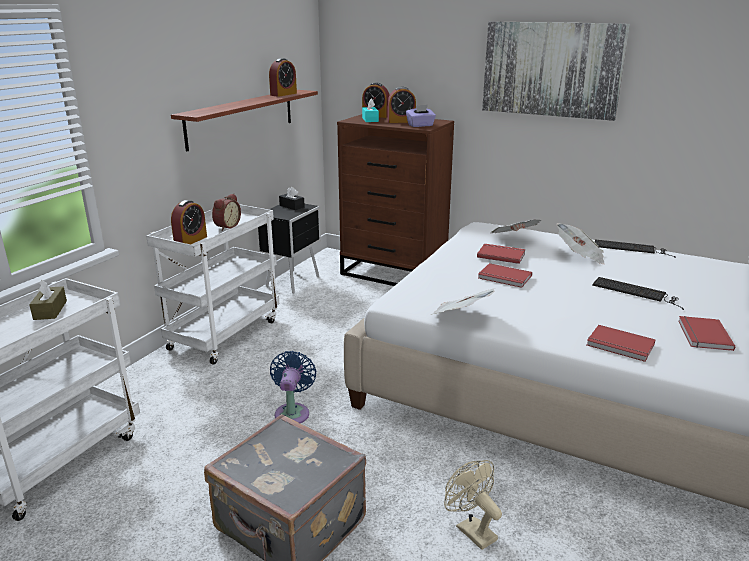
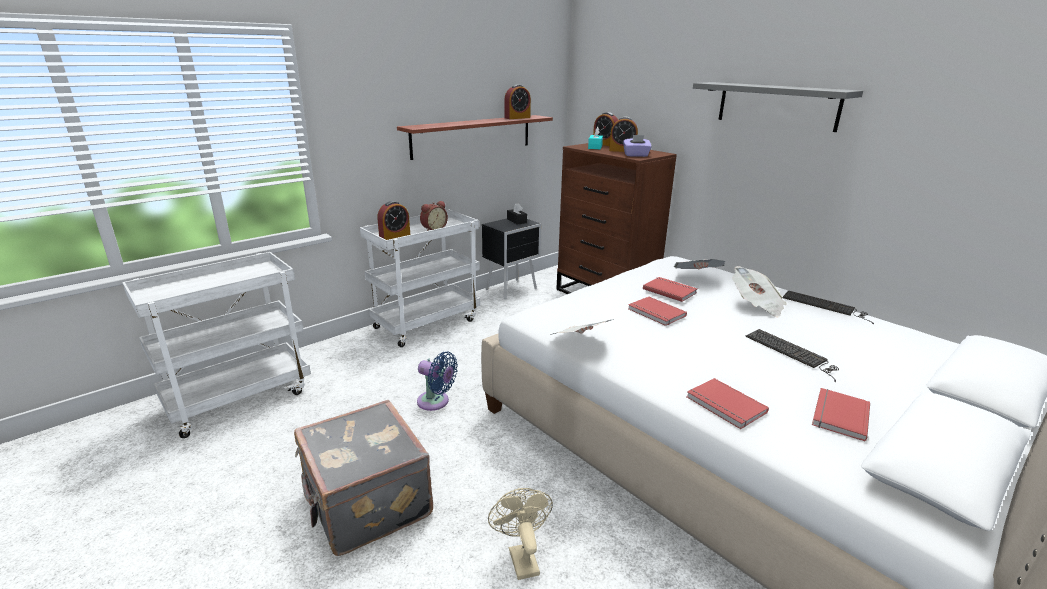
camera: 20 degrees right, 0 degrees up
brown tissue box [29,280,67,320] -> none
blue fan [270,351,316,423] -> blue fan turned 90 degrees clockwise [417,352,458,411]
picture [482,21,630,121] -> grey shelf [693,82,863,132]

